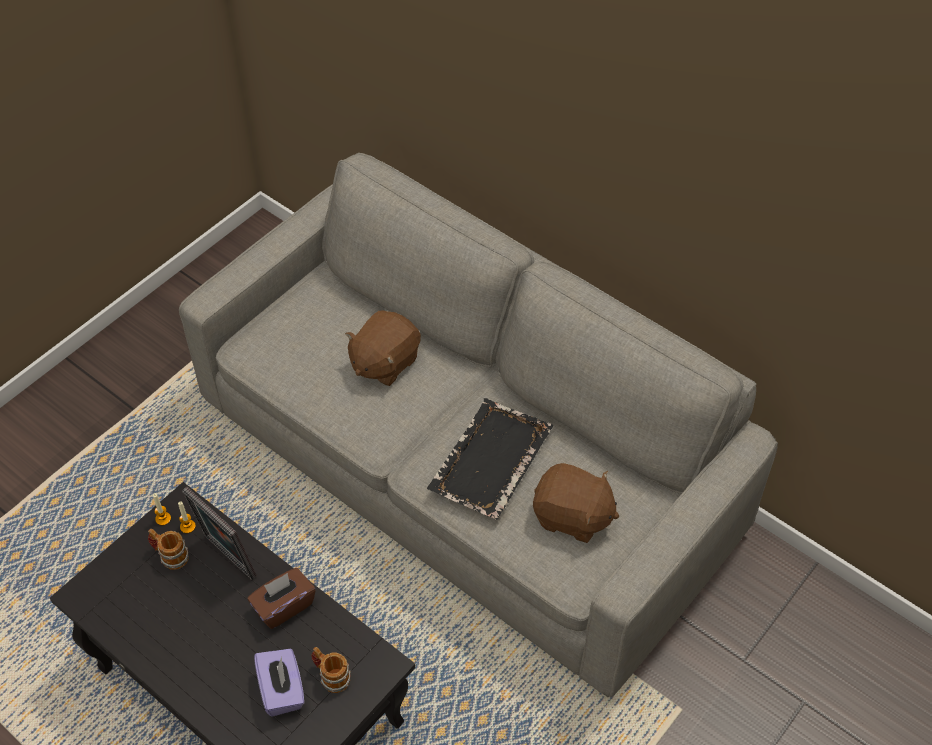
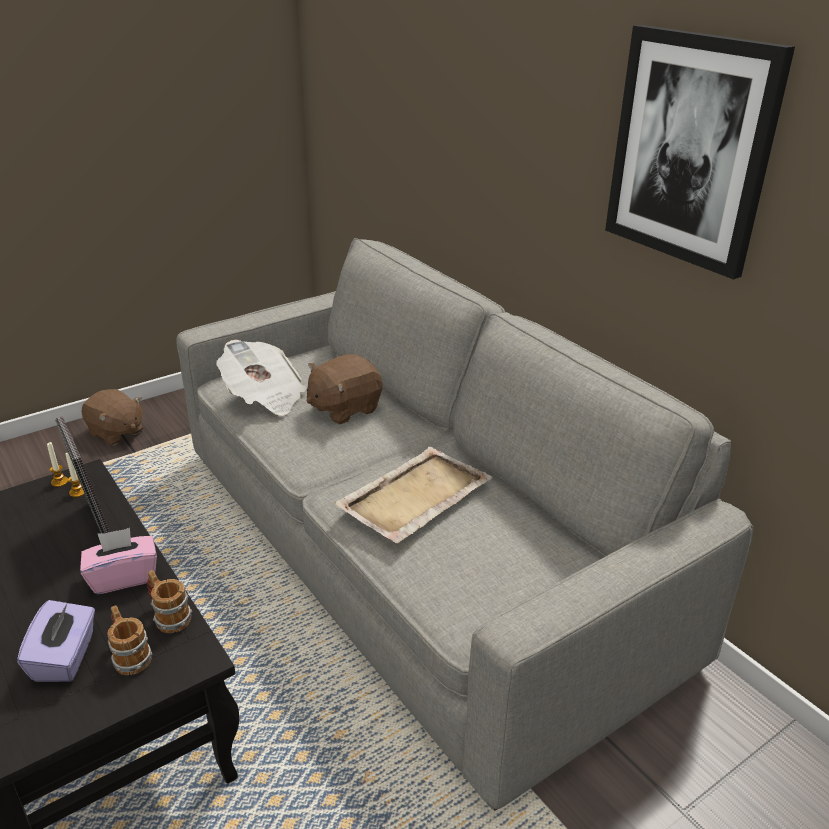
camera: 15 degrees right, 20 degrees down
mug [148,529,189,570] -> mug moved to [147,570,192,633]
brown tissue box [248,568,316,629] -> pink tissue box [80,528,157,594]
black tray [427,398,553,520] -> beige tray [334,447,493,543]
brown plush toy [533,463,619,543] -> brown plush toy moved to [81,389,143,446]
none -> newspaper [216,340,306,416]
none -> picture [605,25,795,280]

